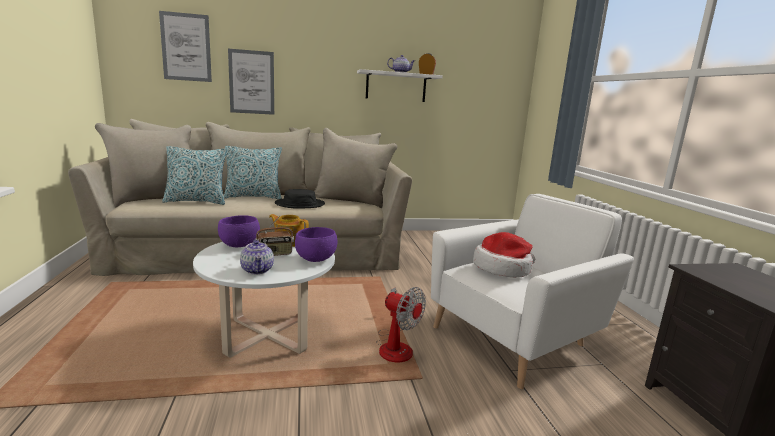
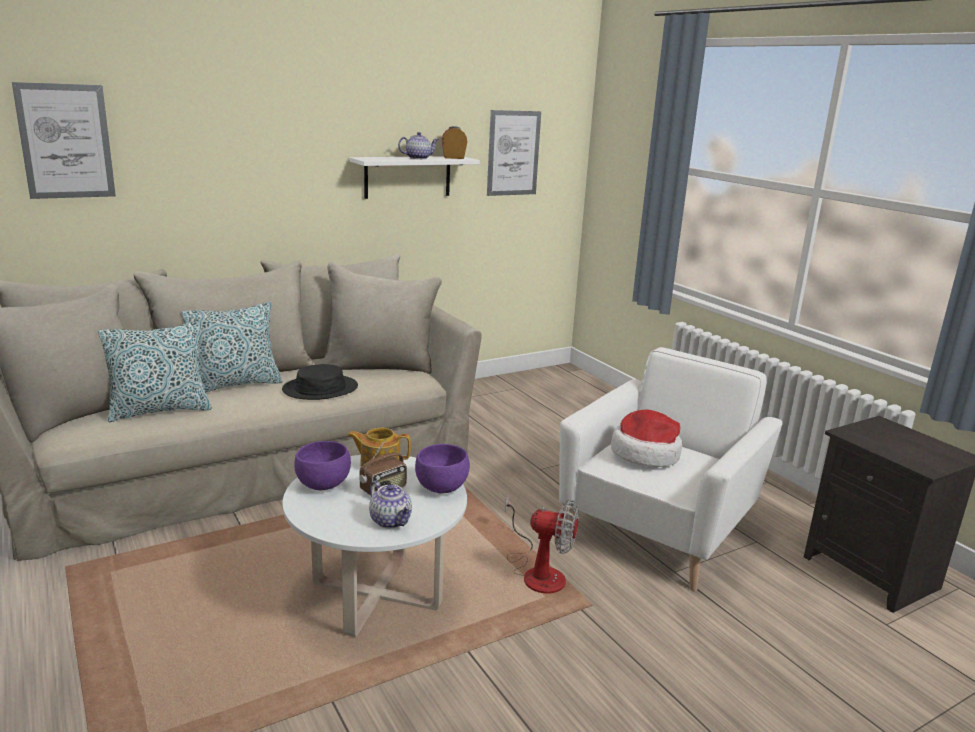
camera: 20 degrees left, 5 degrees up
picture [228,49,274,115] -> picture moved to [487,110,541,196]

